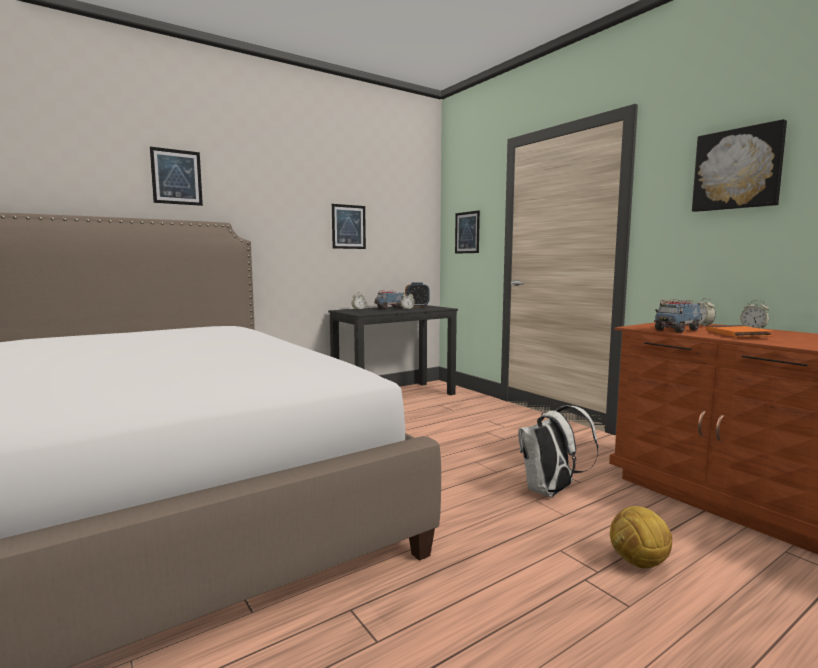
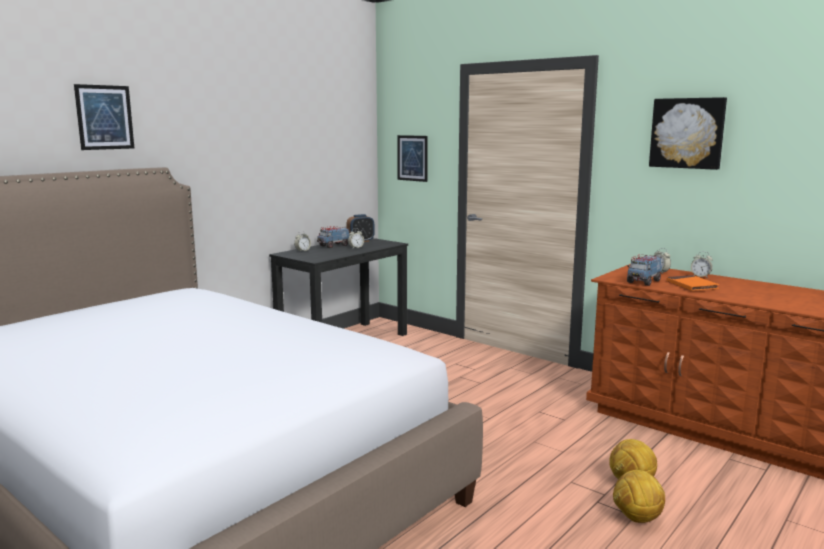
camera: 15 degrees left, 5 degrees up
picture [332,204,366,249] -> none
white backpack [518,405,598,497] -> none
none -> football [613,470,665,523]

